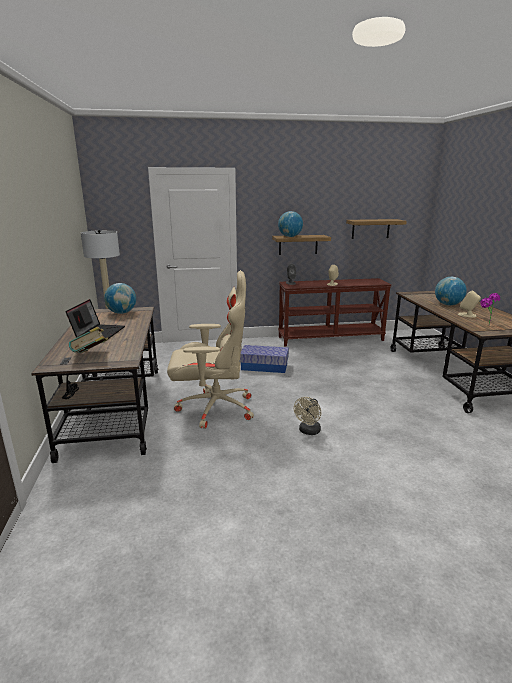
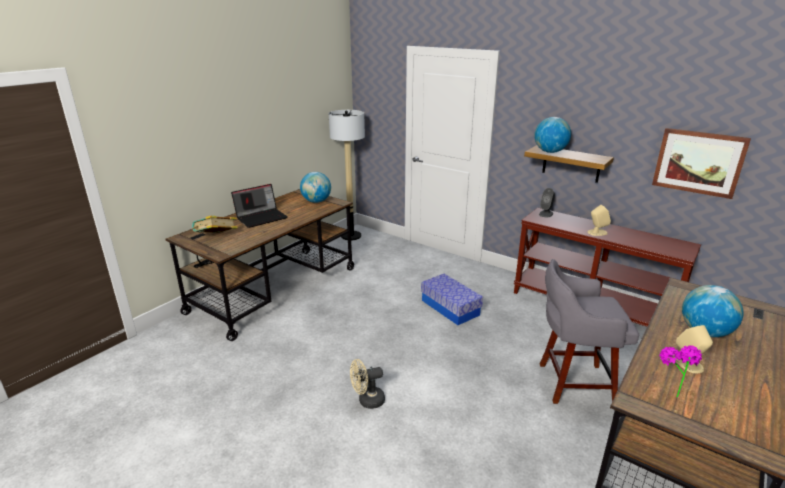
camera: 45 degrees right, 5 degrees up
beige office chair [167,270,254,429] -> none
shelf [346,219,407,239] -> picture [652,128,751,199]
none -> grey stool [540,259,639,404]

